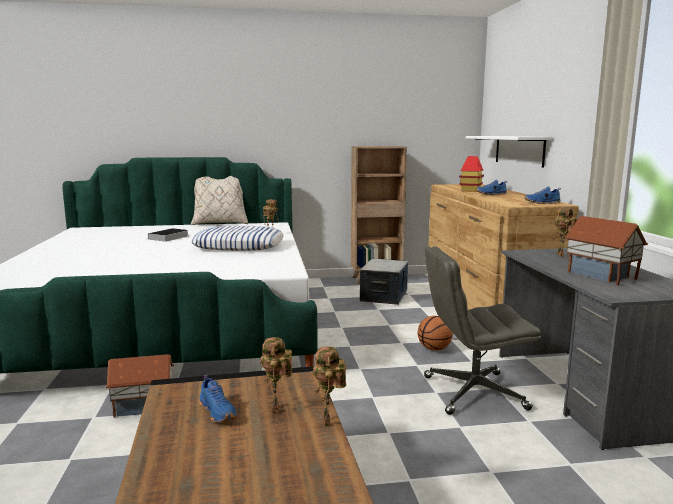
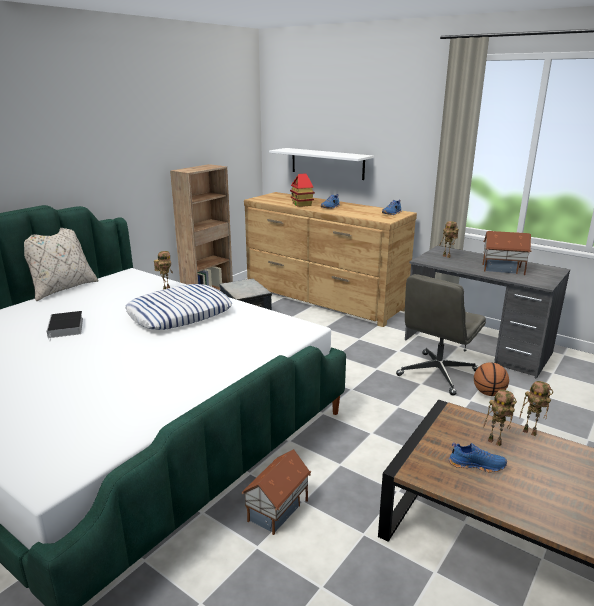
camera: 45 degrees left, 10 degrees up
basketball [418,316,453,351] -> basketball moved to [474,362,509,396]

